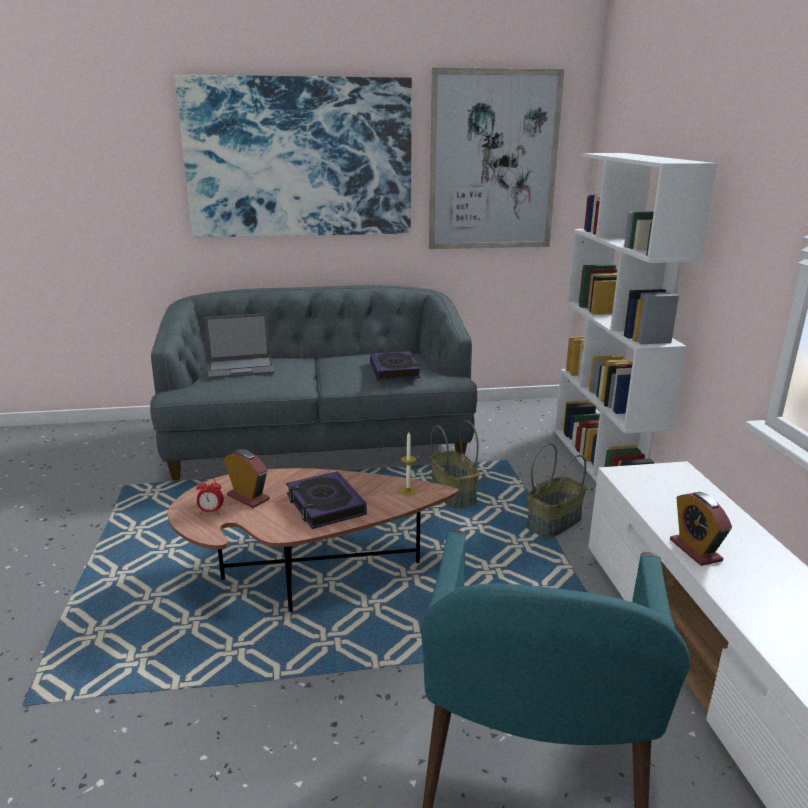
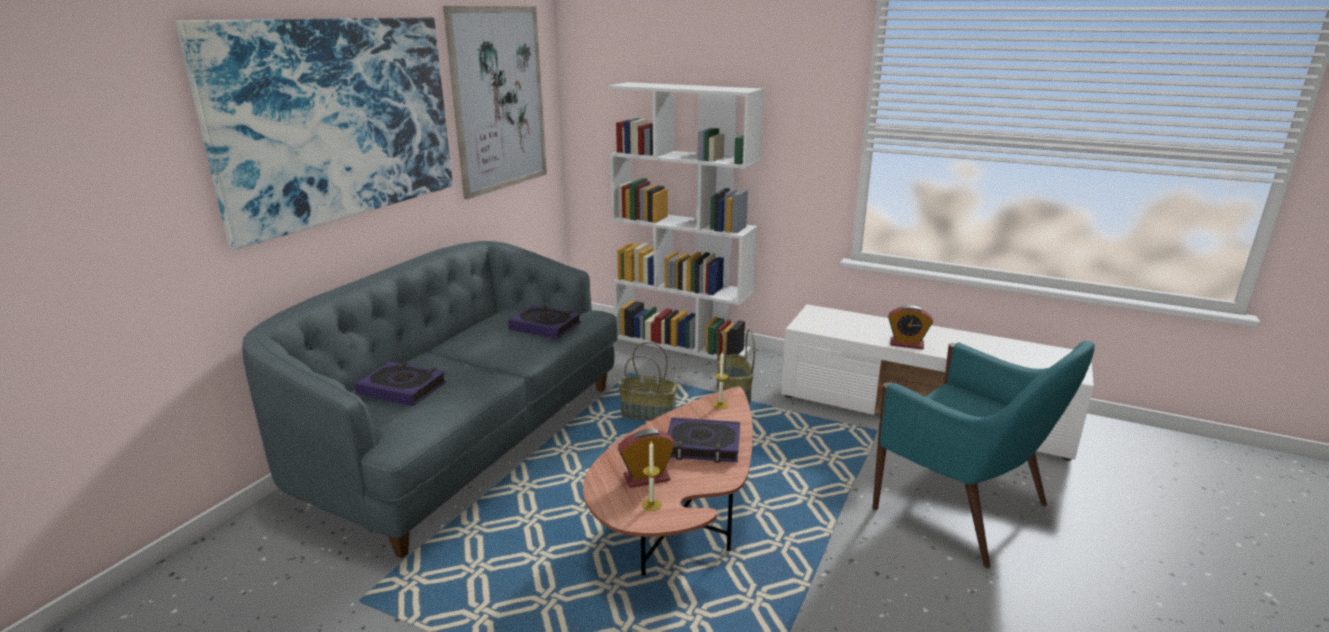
camera: 55 degrees left, 0 degrees up
alarm clock [196,477,224,515] -> candle [642,441,662,511]
laptop [204,313,274,379] -> book [354,361,446,406]

